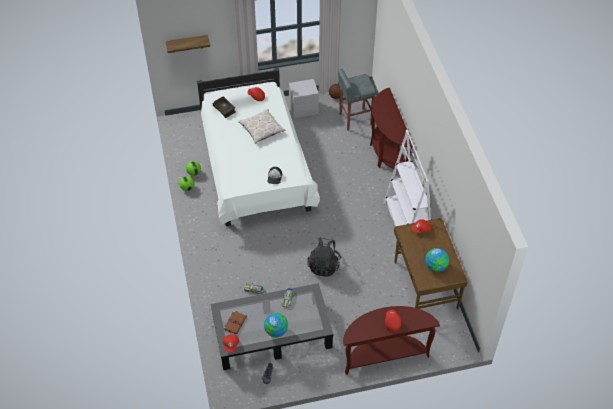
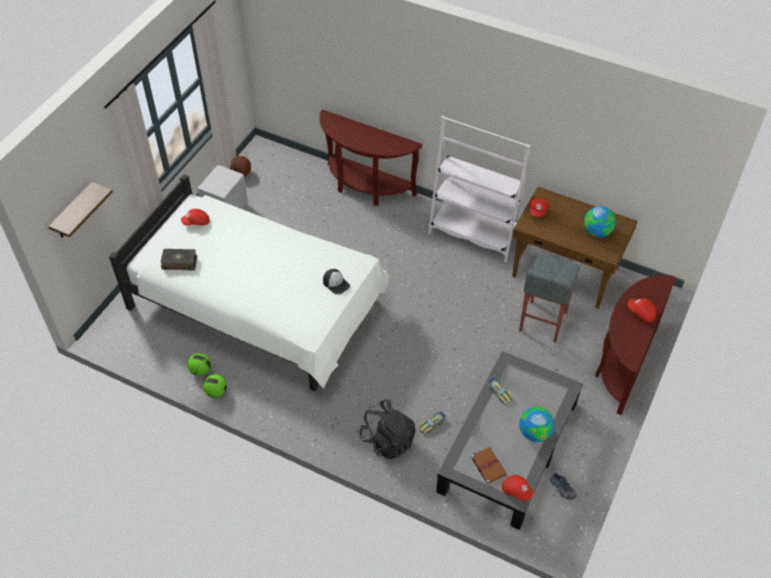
camera: 50 degrees left, 0 degrees up
pillow [238,109,285,144] -> none
black backpack [308,237,341,277] -> black backpack moved to [359,399,416,459]
grey stool [338,69,377,131] -> grey stool moved to [519,254,580,343]

